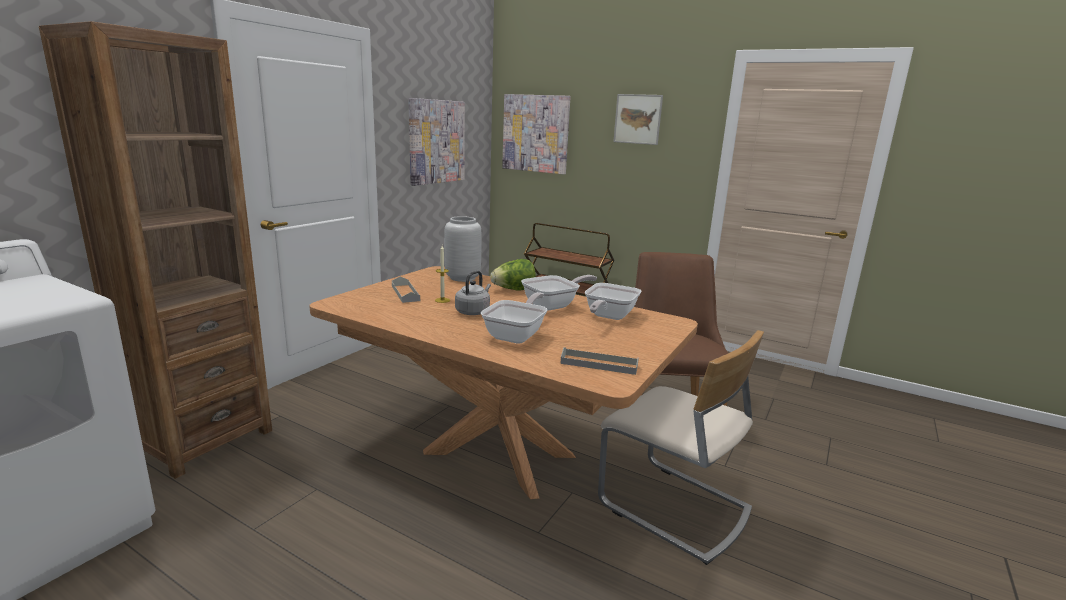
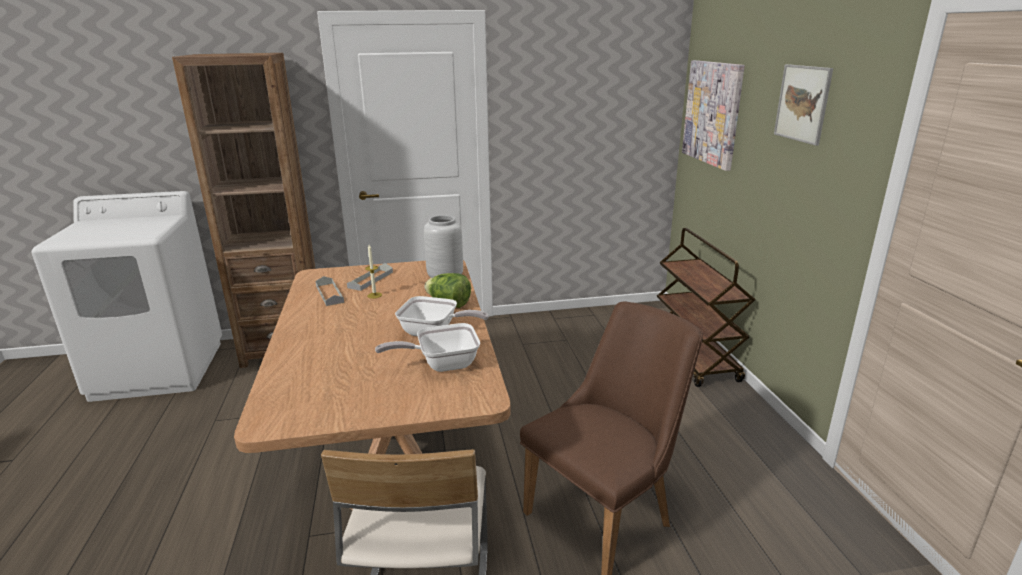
camera: 50 degrees right, 5 degrees up
picture [408,98,465,186] -> none
grey kettle [455,270,491,315] -> none
frying pan [481,292,548,344] -> none
grey tray [560,347,639,375] -> grey tray moved to [315,276,344,306]

